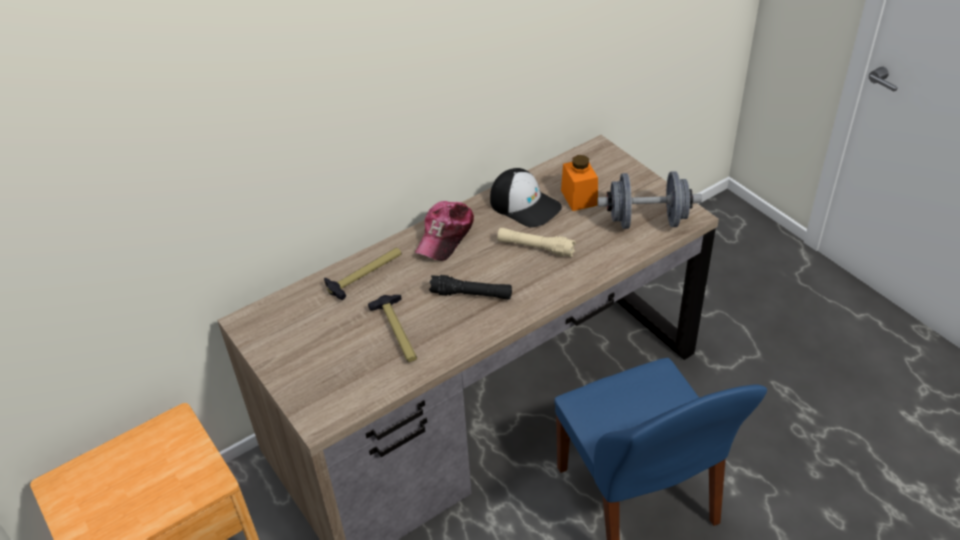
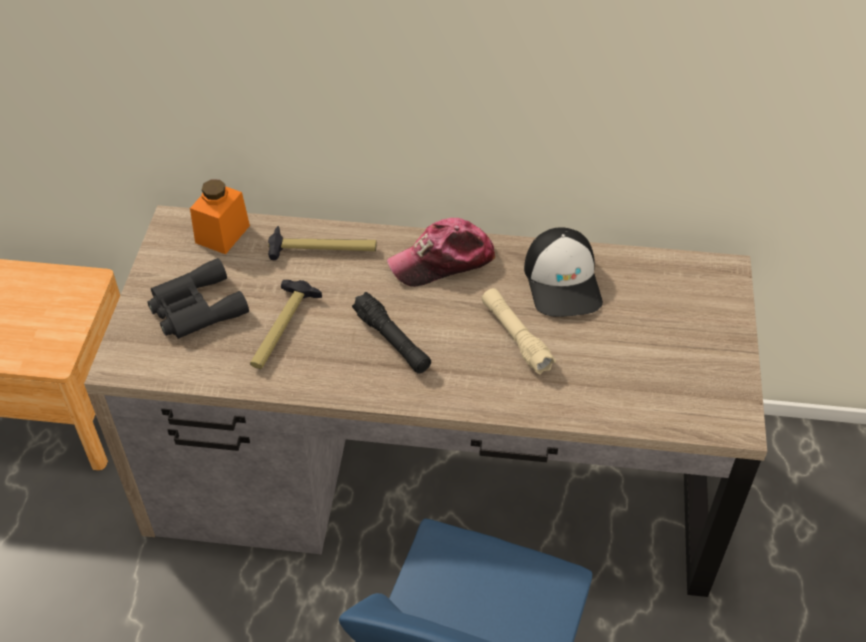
camera: 40 degrees right, 5 degrees up
orange jar [561,155,598,211] -> orange jar moved to [190,179,250,254]
grey dumbbell [597,171,702,229] -> none
none -> black binoculars [147,258,249,339]

